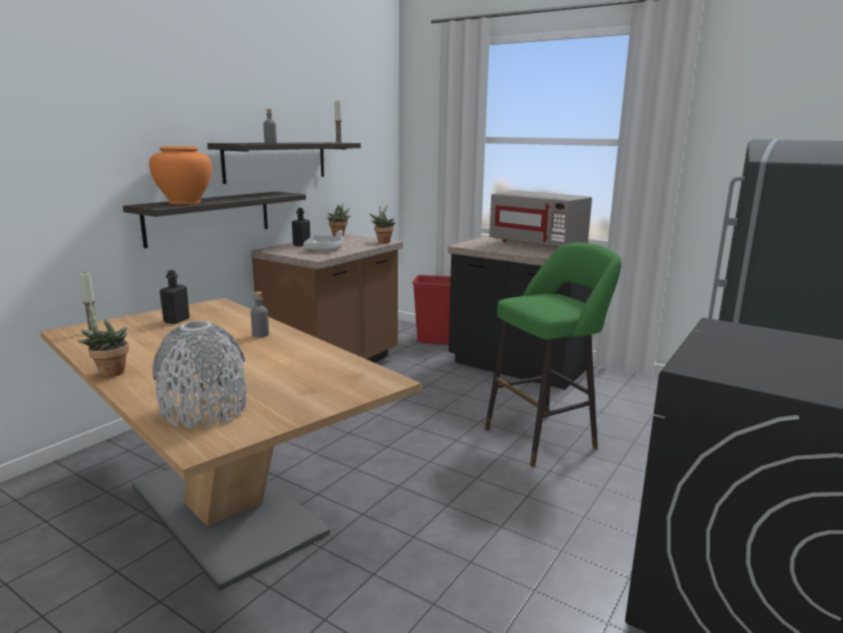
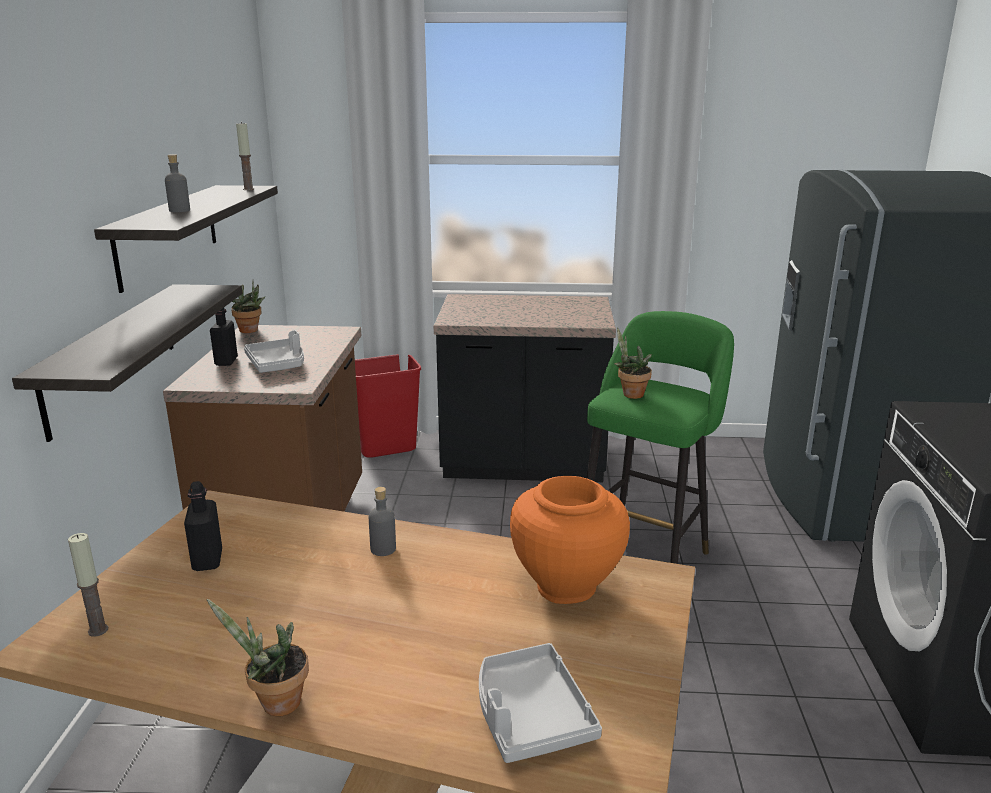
camera: 30 degrees left, 5 degrees up
orange vase [149,146,212,205] -> orange vase moved to [510,476,630,604]
grey vase [152,321,246,428] -> grey tray [479,643,602,763]
potted plant [370,204,395,243] -> potted plant moved to [614,327,652,399]
grey microwave [489,191,592,247] -> none

